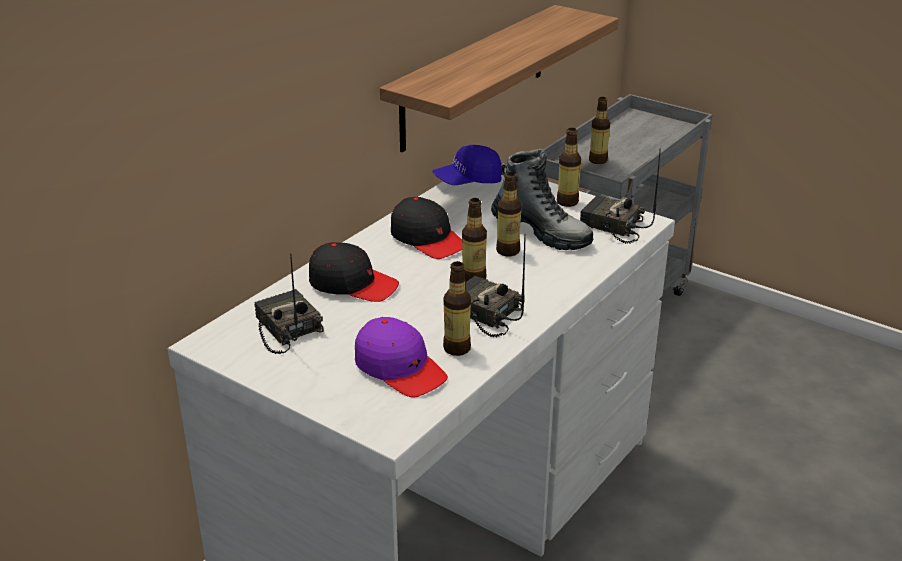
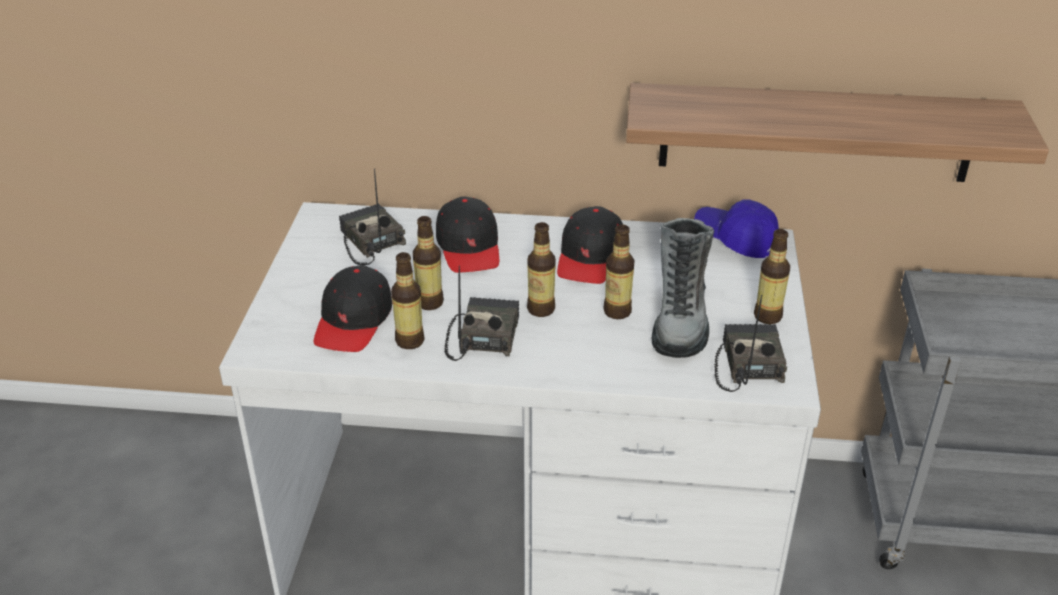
camera: 60 degrees right, 5 degrees up
radio [254,254,324,354] -> radio turned 60 degrees counterclockwise [339,169,406,265]
purple cap [355,317,448,398] -> black cap [314,265,392,352]
bottle [589,97,610,164] -> bottle moved to [413,216,444,310]

